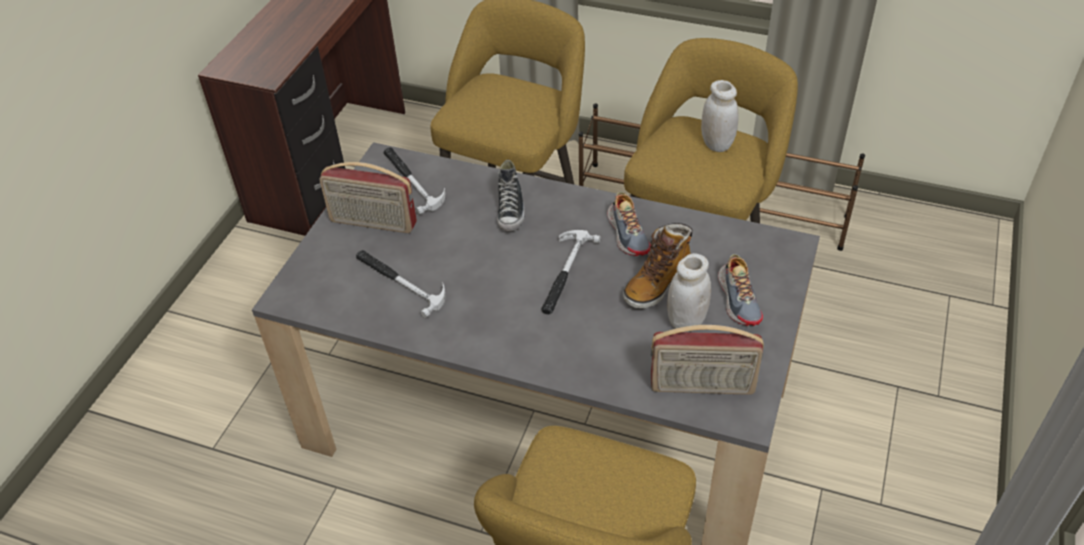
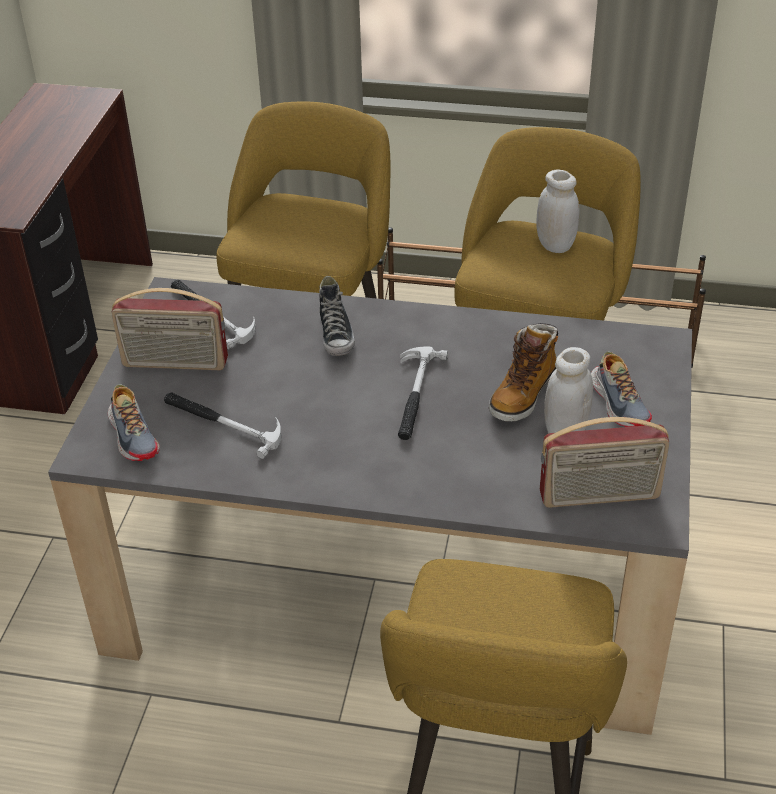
camera: 10 degrees left, 5 degrees down
shoe [607,192,651,256] -> shoe moved to [108,384,160,461]

